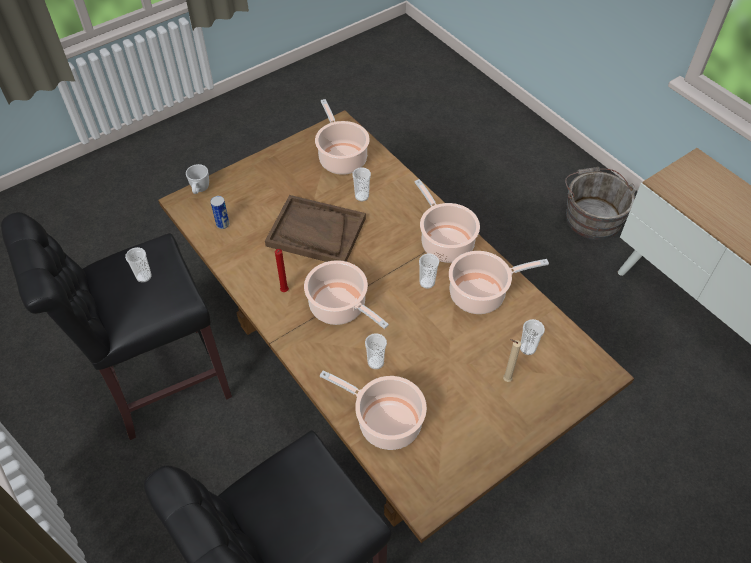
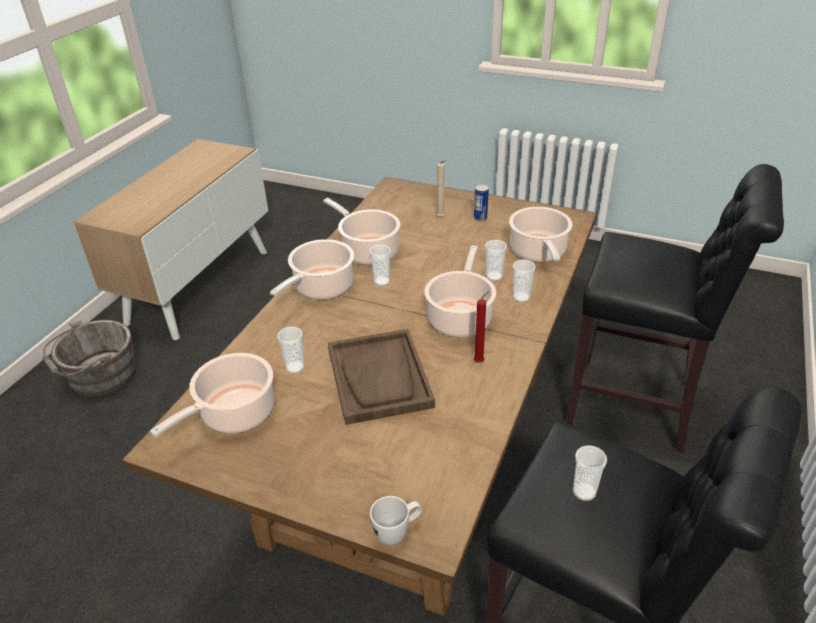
camera: 120 degrees left, 15 degrees down
can [210,196,229,229] -> can moved to [474,184,489,222]
cup [520,319,545,355] -> cup moved to [513,259,535,302]

